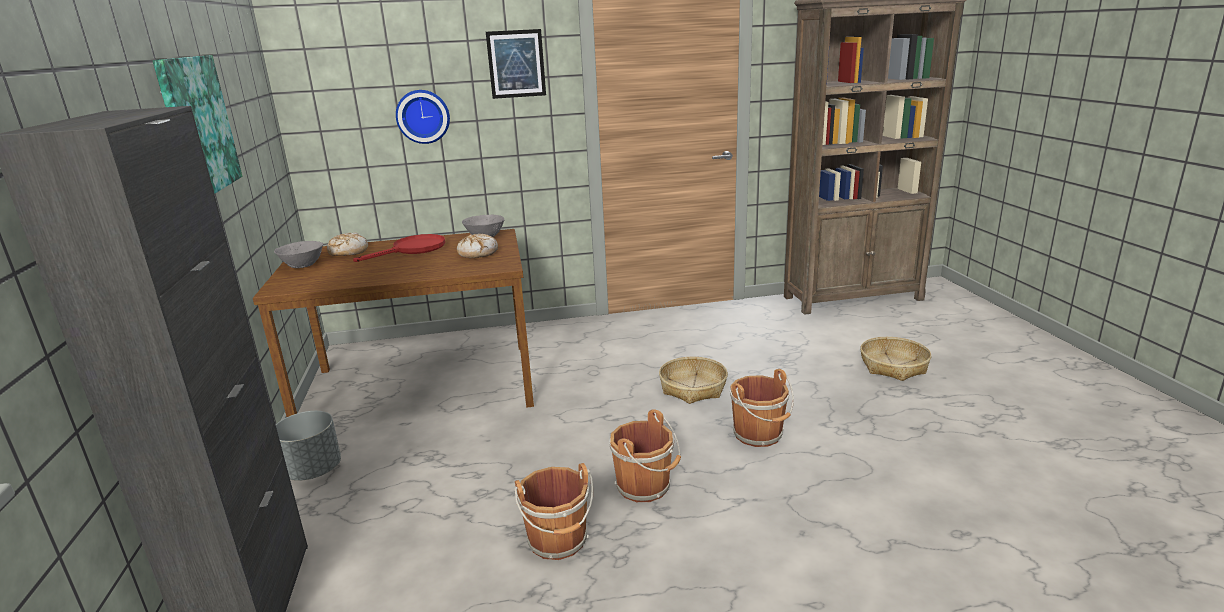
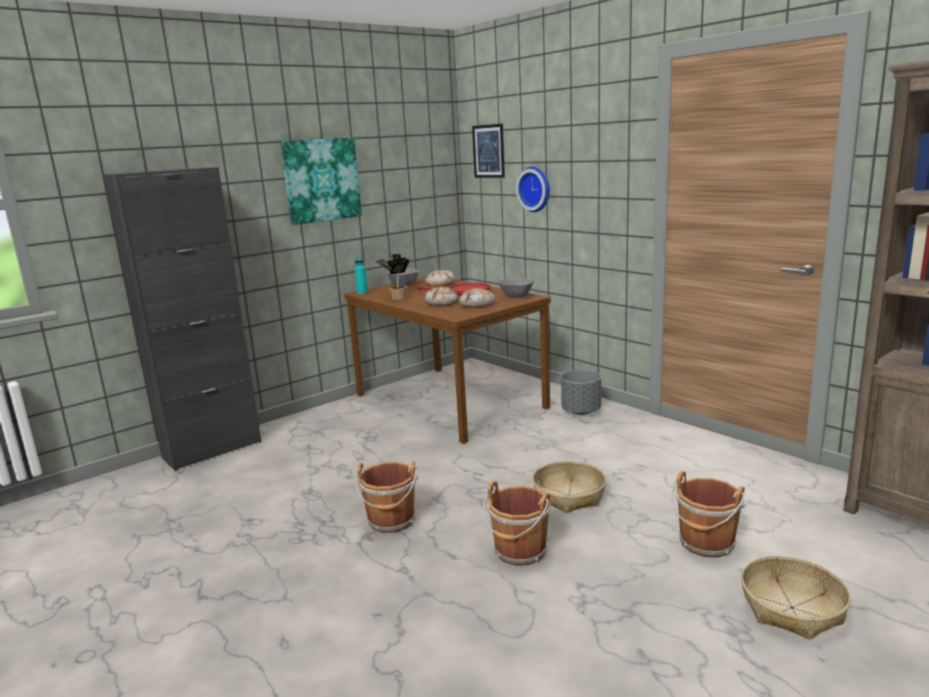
camera: 60 degrees right, 5 degrees down
grey planter [276,411,341,481] -> grey planter moved to [561,370,601,415]
picture [486,29,546,99] -> picture moved to [472,124,505,178]
brown bucket [515,463,593,560] -> brown bucket moved to [672,471,745,558]
none -> turquoise bottle [355,256,368,294]
none -> potted plant [375,253,409,300]
none -> bread [424,286,458,306]

